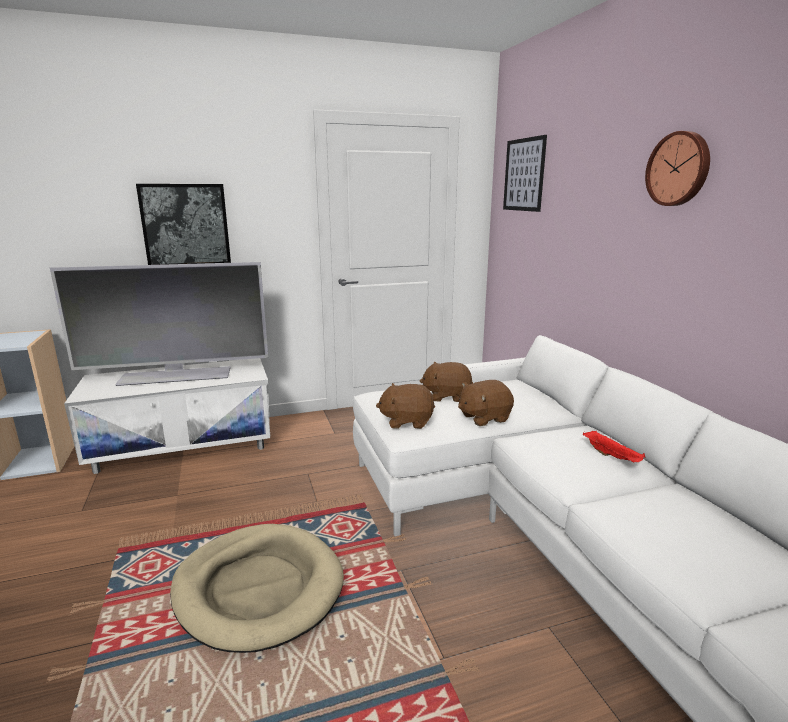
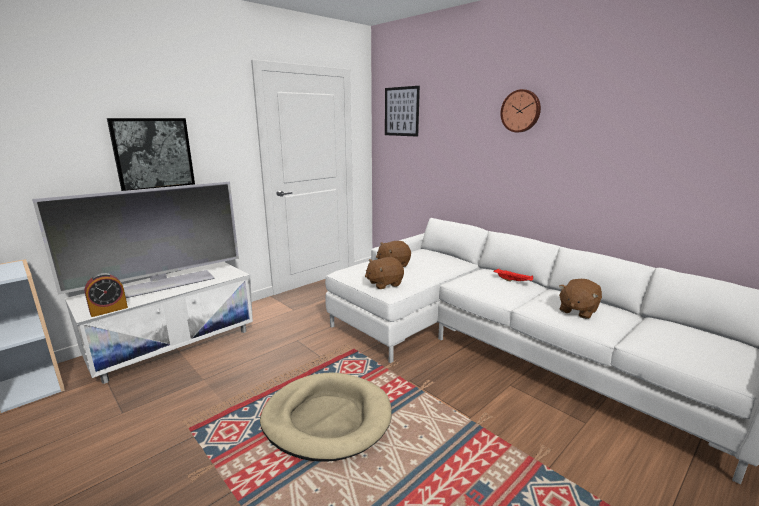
camera: 25 degrees left, 0 degrees up
brown plush toy [458,380,514,426] -> brown plush toy moved to [559,279,602,319]
none -> alarm clock [84,273,128,317]

